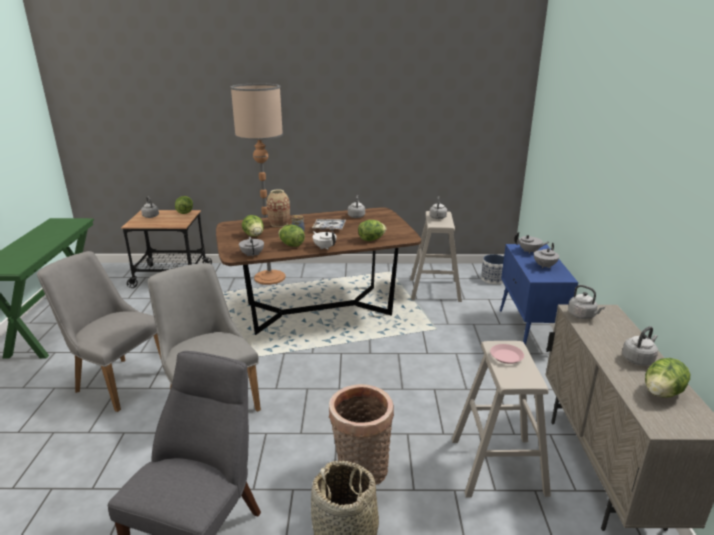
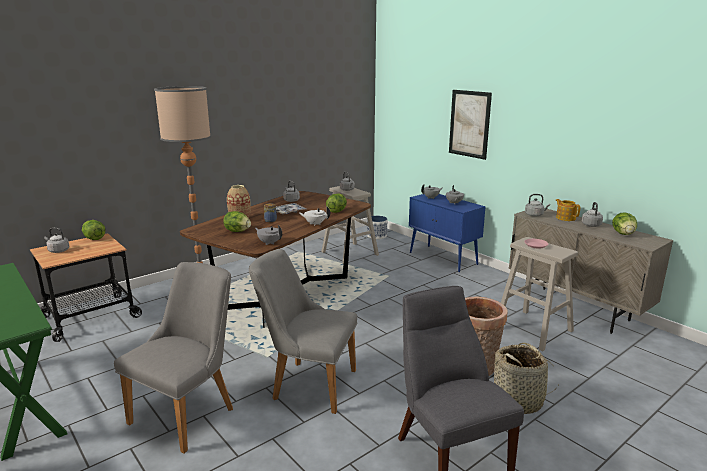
camera: 40 degrees left, 5 degrees down
grey chair [37,251,161,412] -> grey chair turned 135 degrees clockwise [114,262,233,453]
lettuce [278,224,305,247] -> none
none -> picture [449,90,492,160]
none -> teapot [555,199,580,221]

